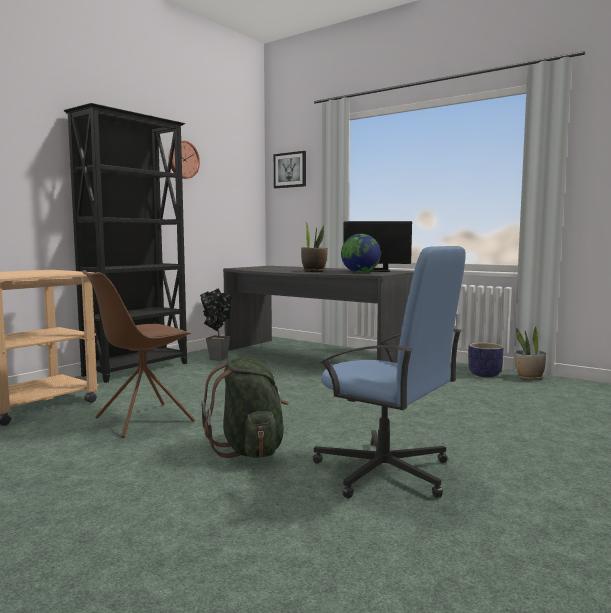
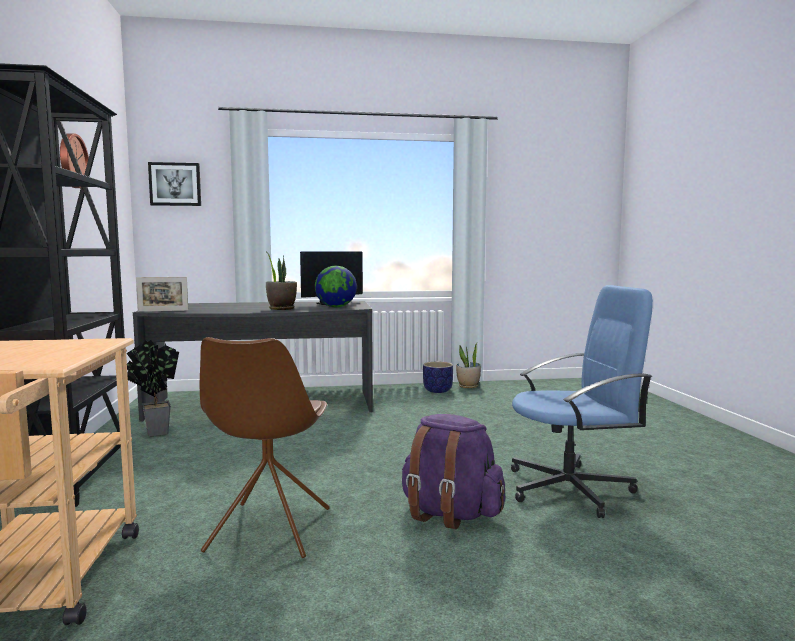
camera: 45 degrees left, 0 degrees up
green backpack [201,357,288,458] -> purple backpack [402,414,505,529]
none -> picture frame [136,277,188,312]

